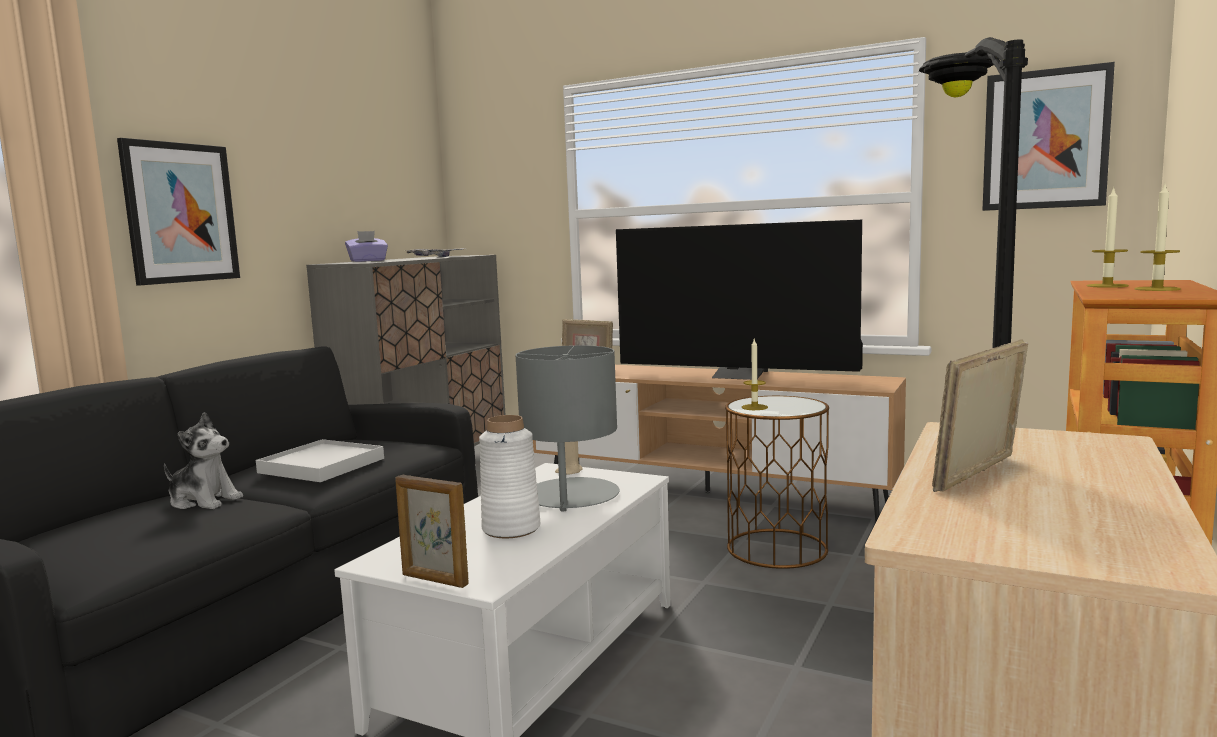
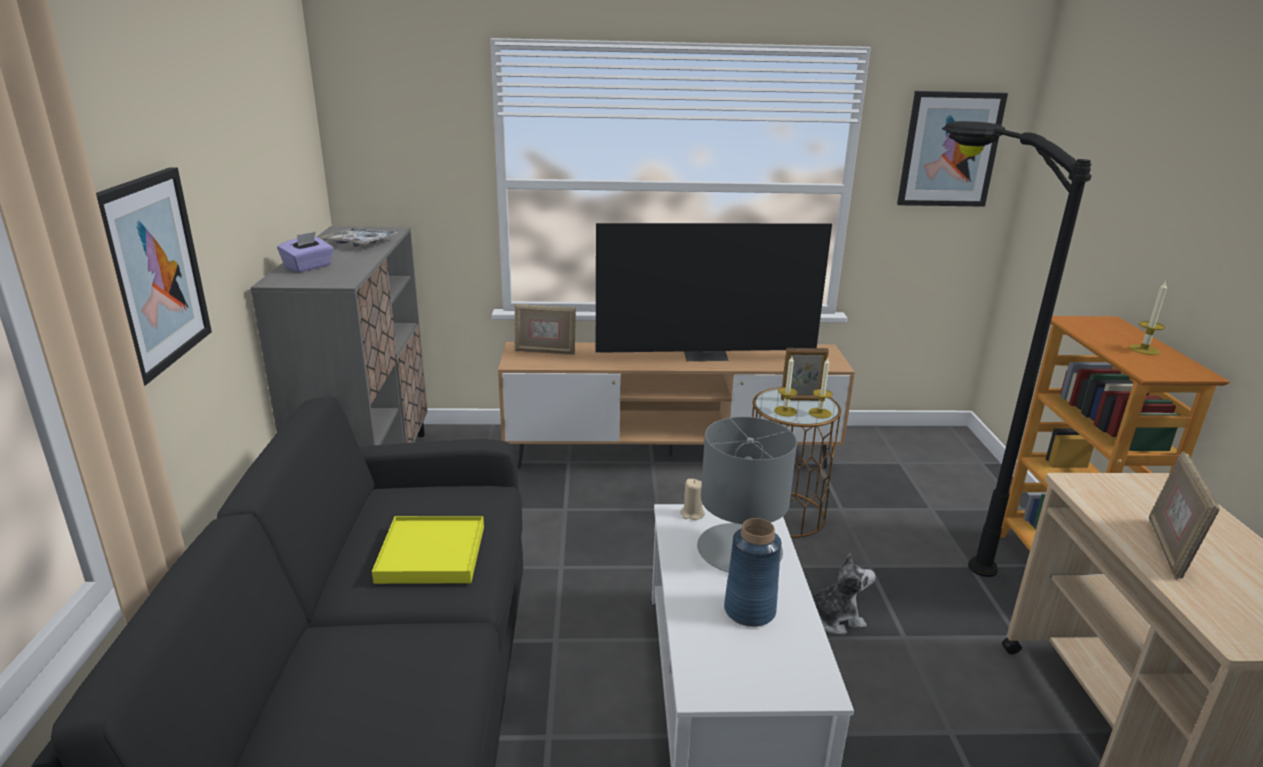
camera: 30 degrees left, 15 degrees up
plush toy [164,412,243,509] -> plush toy moved to [813,554,876,634]
white tray [256,439,384,482] -> yellow tray [372,516,484,584]
picture frame [395,475,469,588] -> picture frame moved to [781,348,829,401]
white vase [479,415,540,538] -> blue vase [724,518,782,627]
candle [1087,186,1129,288] -> candle moved to [809,357,833,418]

